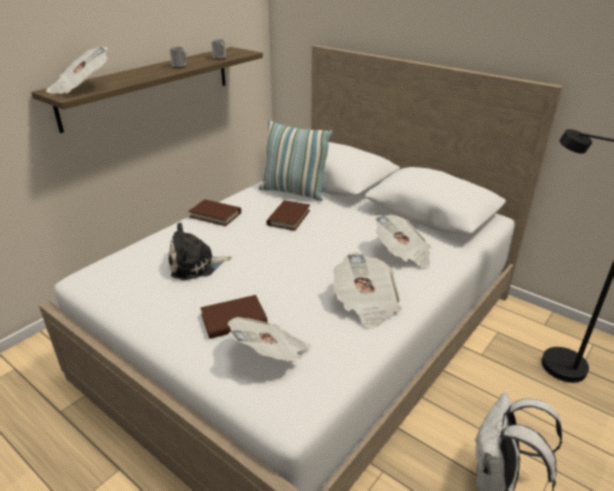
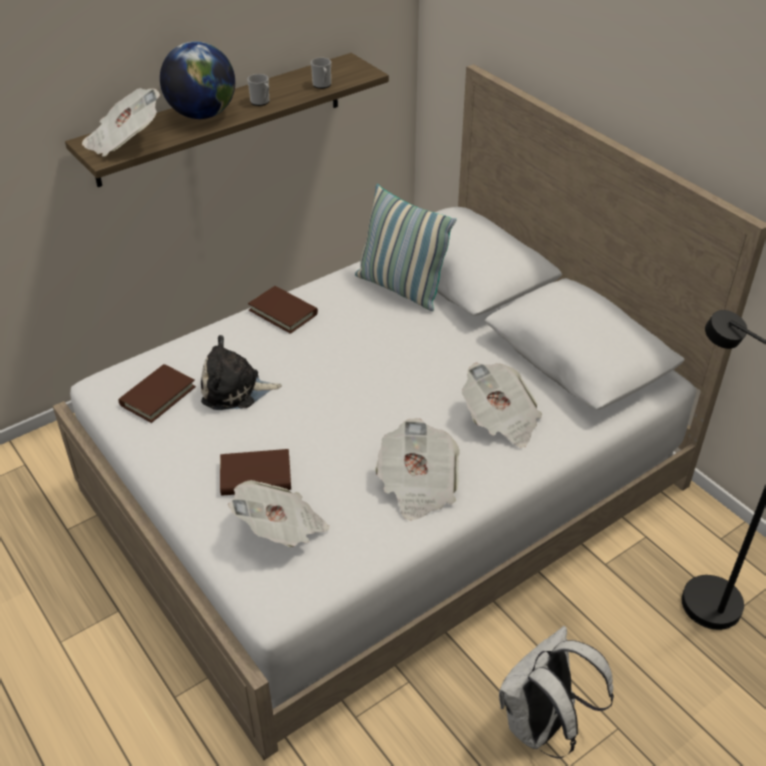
camera: 15 degrees right, 10 degrees up
brown book [267,200,310,231] -> brown book moved to [118,364,196,423]
none -> globe [160,41,235,119]

